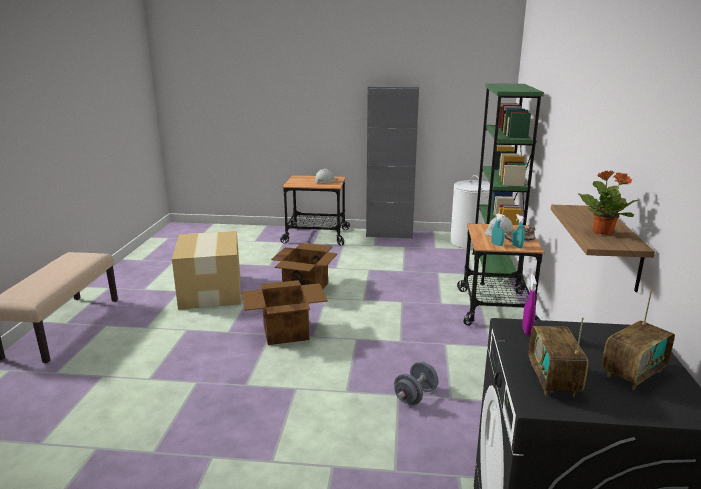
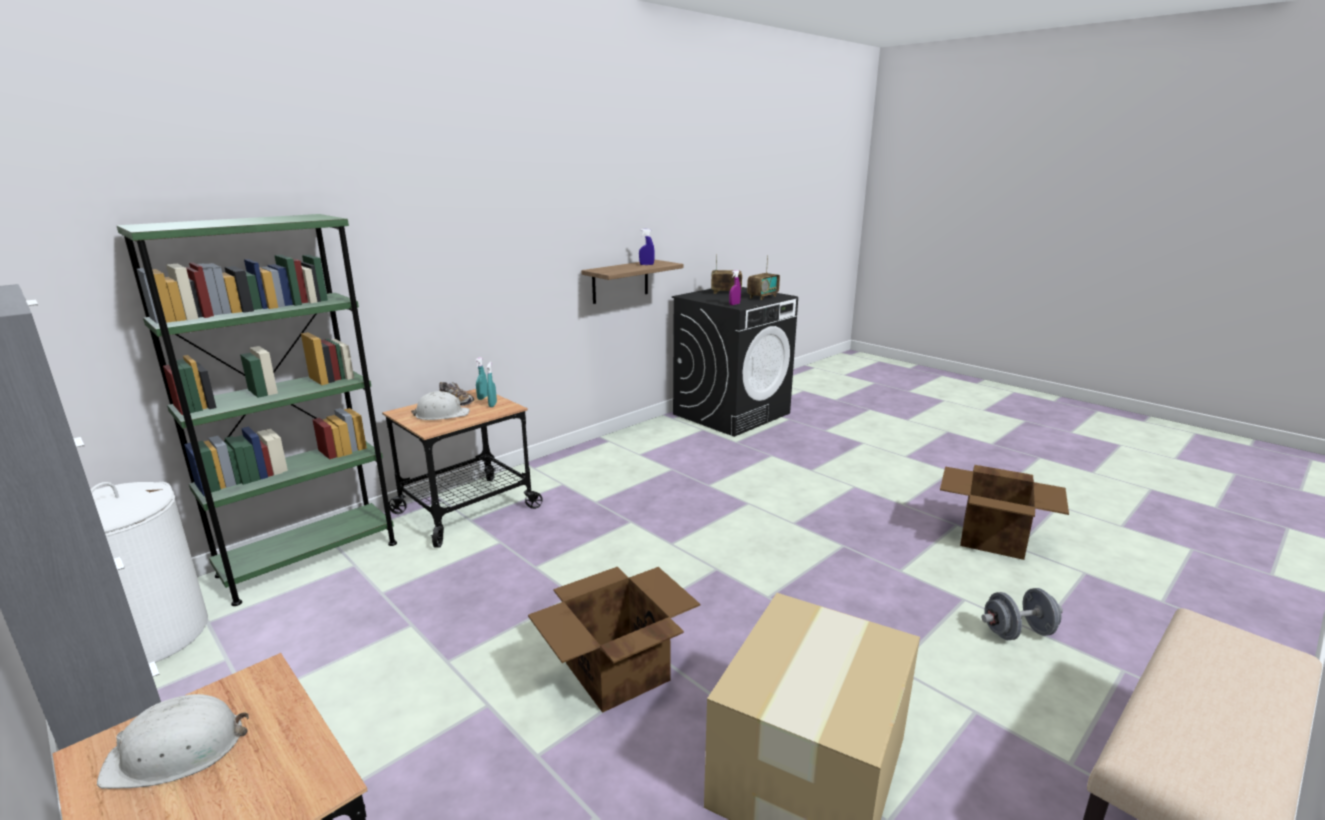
camera: 140 degrees left, 0 degrees up
cardboard box [242,280,328,345] -> cardboard box moved to [940,465,1069,560]
grey dumbbell [394,361,438,405] -> grey dumbbell moved to [981,588,1063,640]
potted plant [578,170,638,235] -> blue spray bottle [639,229,655,265]

